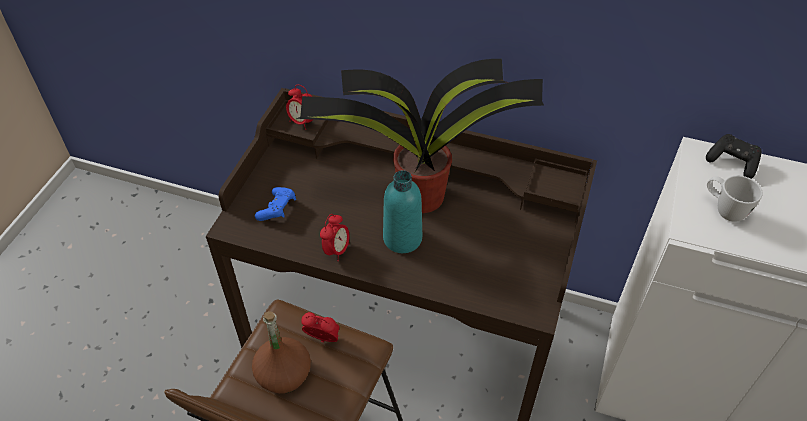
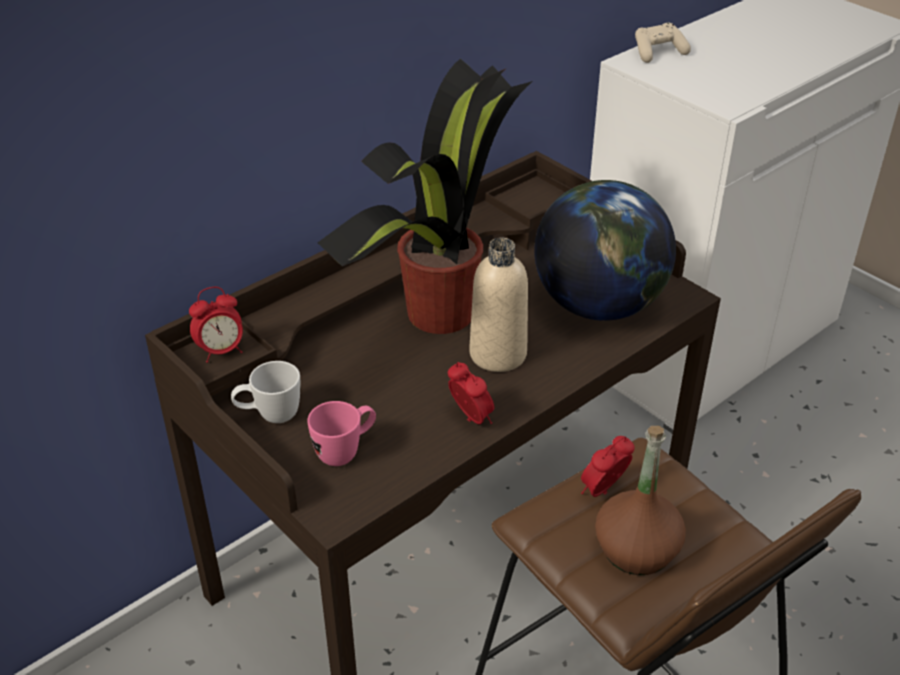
camera: 60 degrees left, 10 degrees down
blue game controller [255,187,296,221] -> pink mug [307,401,376,466]
turquoise bottle [383,170,422,253] -> beige bottle [469,238,528,372]
black game controller [706,134,762,179] -> beige game controller [635,22,691,63]
white mug [707,176,763,222] -> white mug moved to [231,361,300,423]
none -> globe [534,180,676,321]

